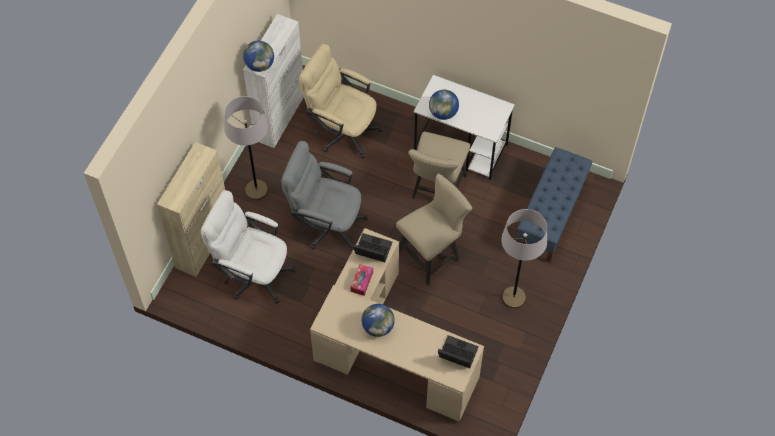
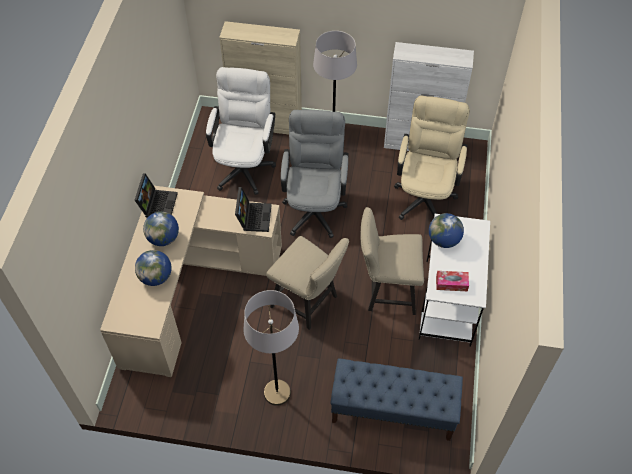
camera: 75 degrees right, 5 degrees down
globe [243,41,274,72] -> globe moved to [135,250,172,286]
tissue box [350,264,373,296] -> tissue box moved to [436,271,469,291]
laptop [438,335,479,368] -> laptop moved to [135,173,178,217]

